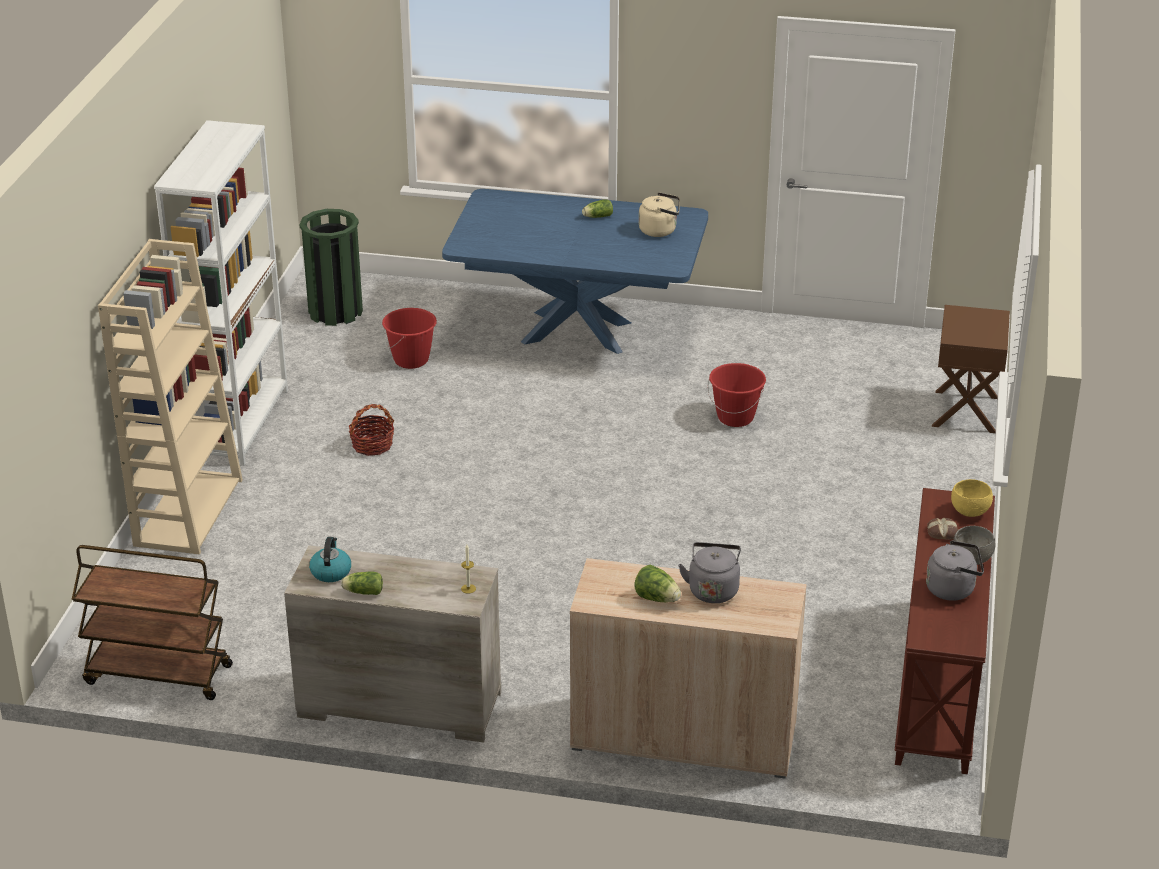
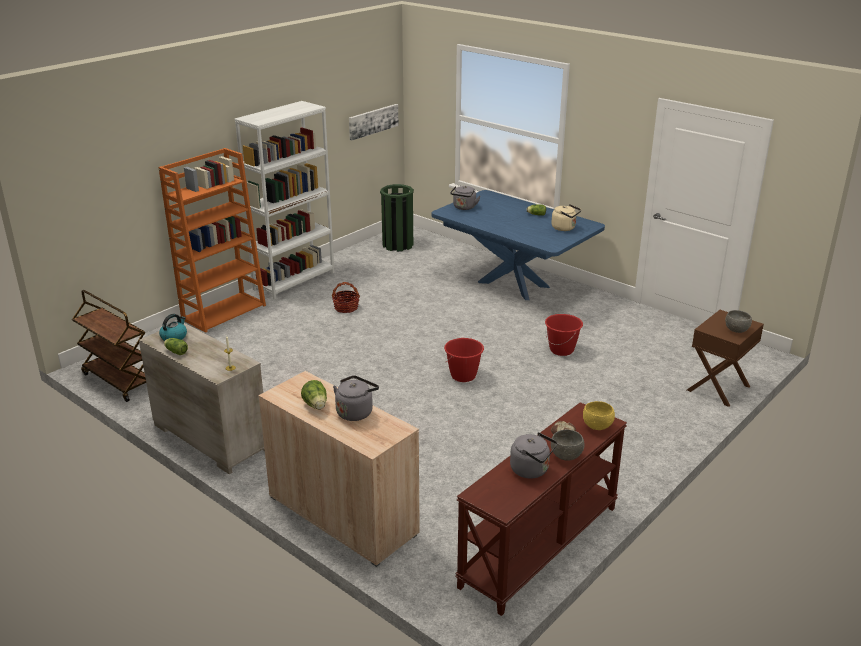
camera: 30 degrees right, 5 degrees down
beige bookcase [98,239,243,555] -> orange bookcase [159,148,266,333]
red bucket [382,308,437,369] -> red bucket moved to [444,338,484,382]
none -> picture [349,104,399,141]
none -> grey kettle [450,186,480,210]
none -> grey bowl [725,310,752,333]

